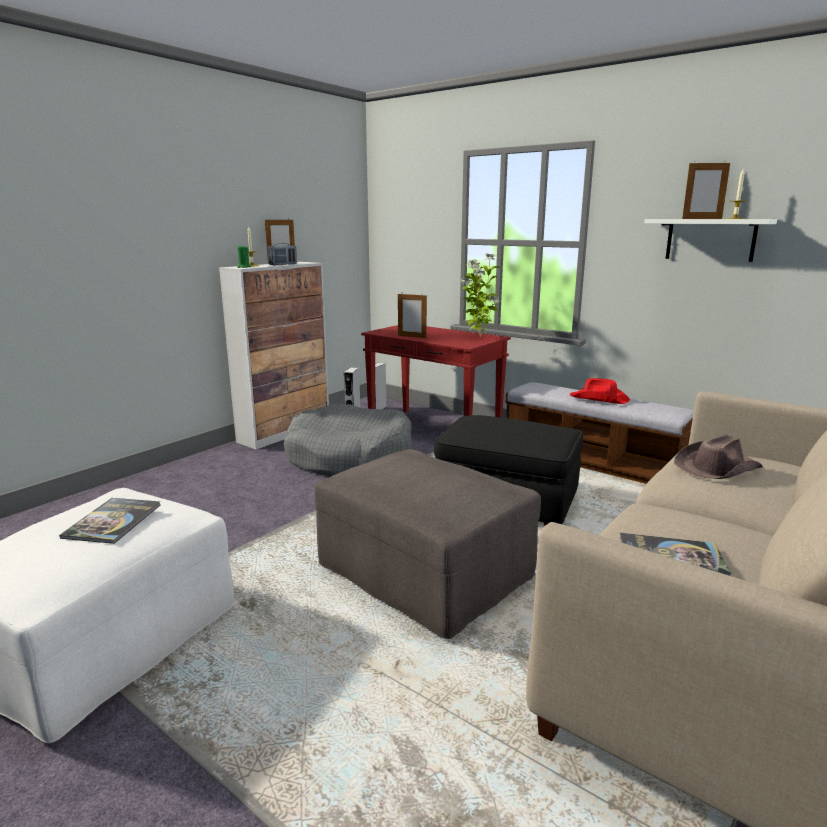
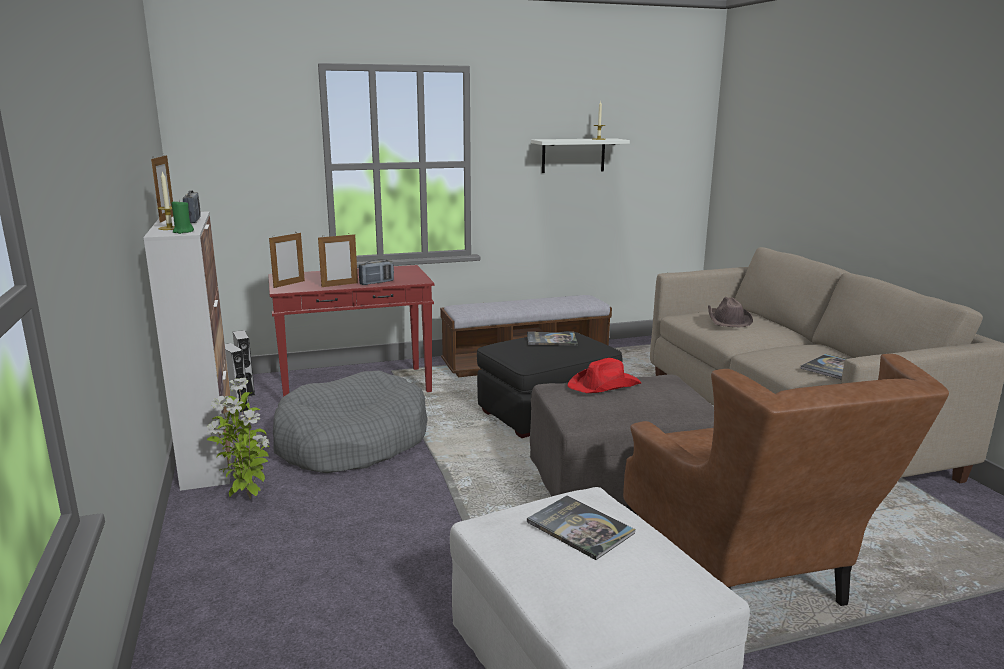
camera: 55 degrees left, 0 degrees up
potted plant [462,253,500,338] -> potted plant moved to [207,378,270,499]
red hat [570,378,630,404] -> red hat moved to [567,358,642,393]
picture frame [682,161,730,219] -> picture frame moved to [269,233,305,288]
none -> radio [359,259,394,285]
none -> book [527,332,578,346]
none -> brown armchair [623,354,949,606]

